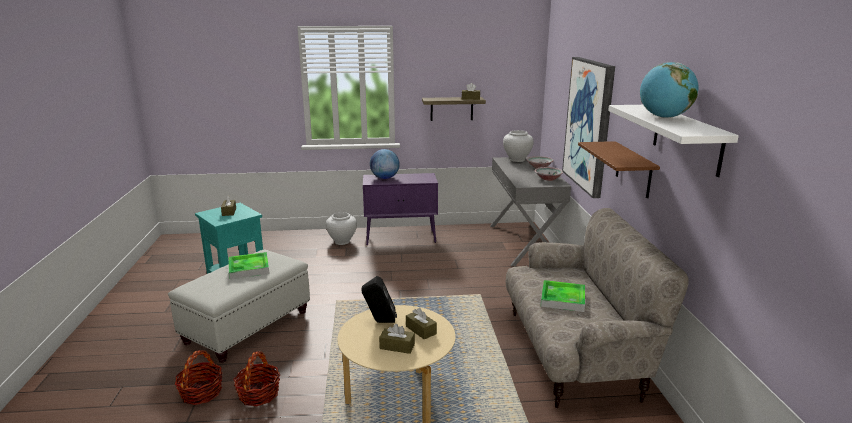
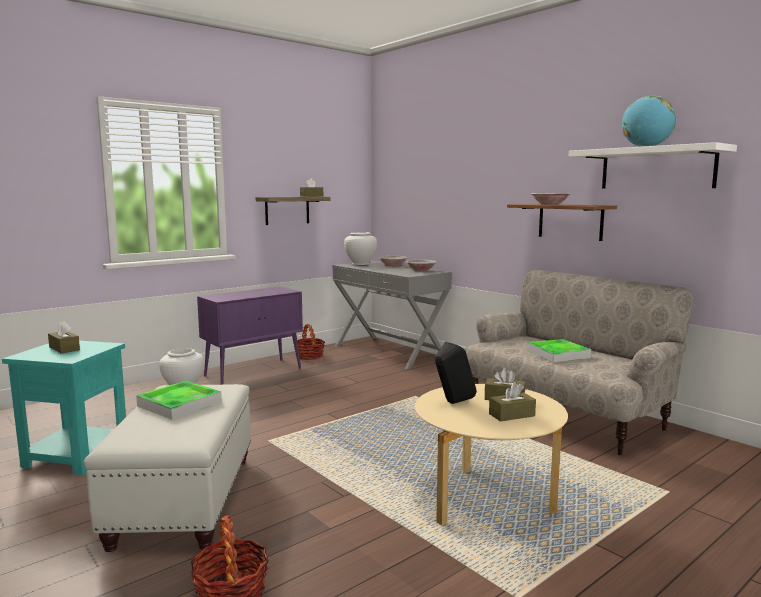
camera: 35 degrees left, 10 degrees down
basket [233,351,280,406] -> basket moved to [293,324,325,360]
globe [370,149,400,179] -> none
picture [562,57,615,198] -> none
none -> bowl [531,193,571,205]

